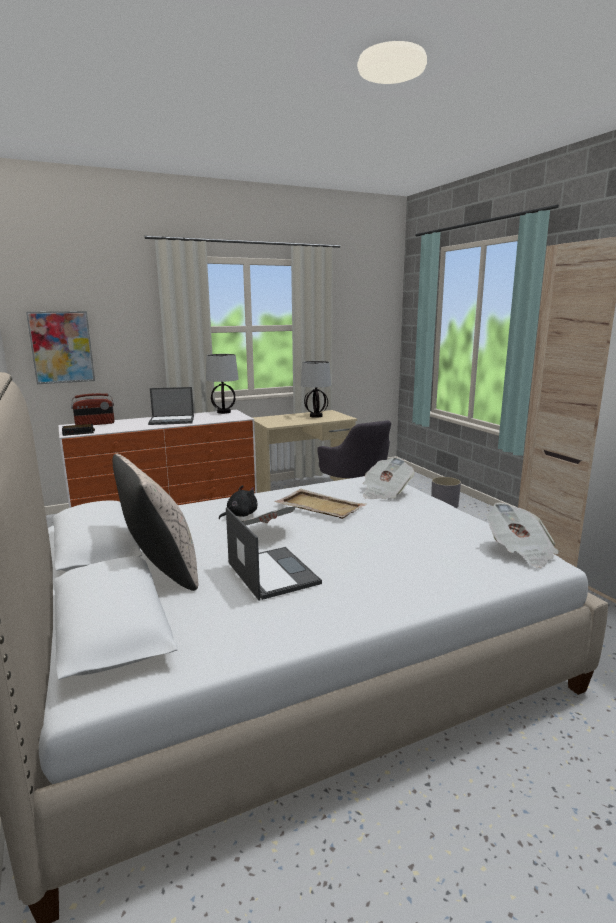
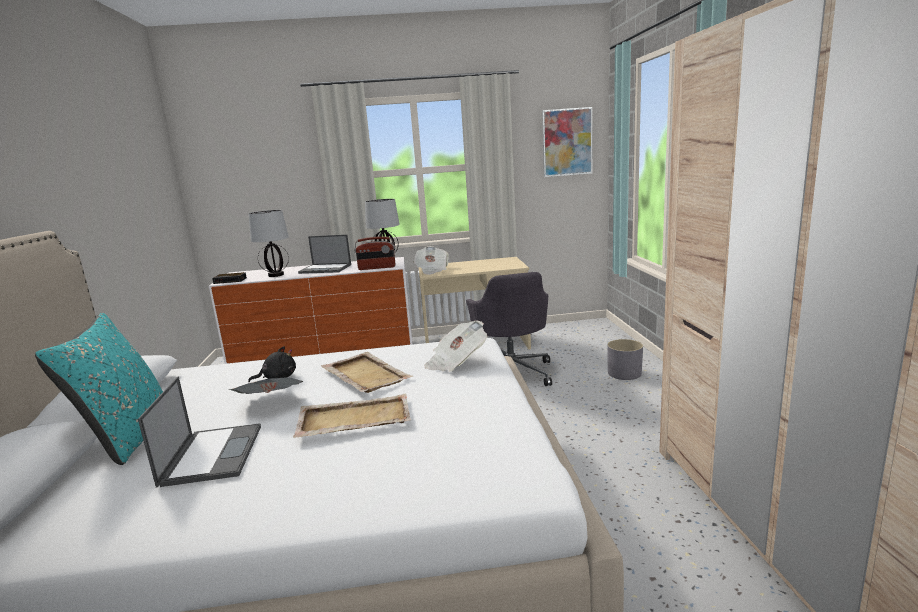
camera: 20 degrees right, 0 degrees up
picture [26,311,95,384] -> picture moved to [542,107,592,177]
radio [71,393,114,425] -> radio moved to [354,237,395,270]
beige pillow [113,454,198,591] -> turquoise pillow [35,313,163,465]
table lamp [301,361,331,418] -> table lamp moved to [248,210,289,277]
newspaper [486,502,559,568] -> newspaper moved to [413,246,449,275]
none -> beige tray [293,394,411,438]

